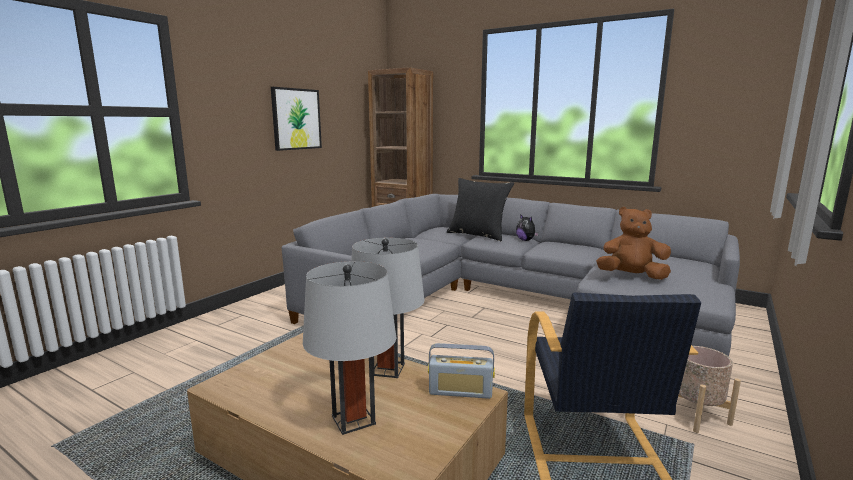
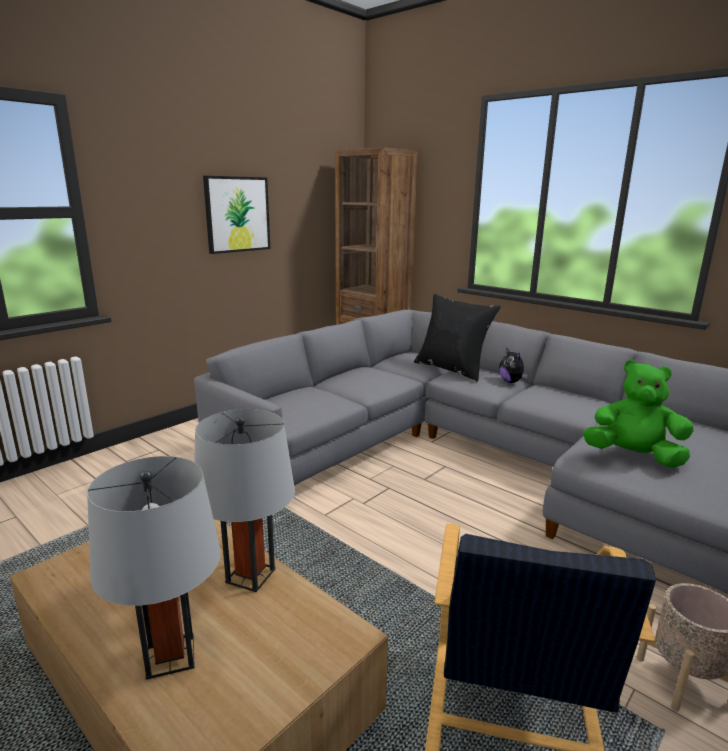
camera: 10 degrees right, 5 degrees up
radio [428,343,495,399] -> none
brown plush toy [596,207,671,280] -> green plush toy [583,360,693,468]

